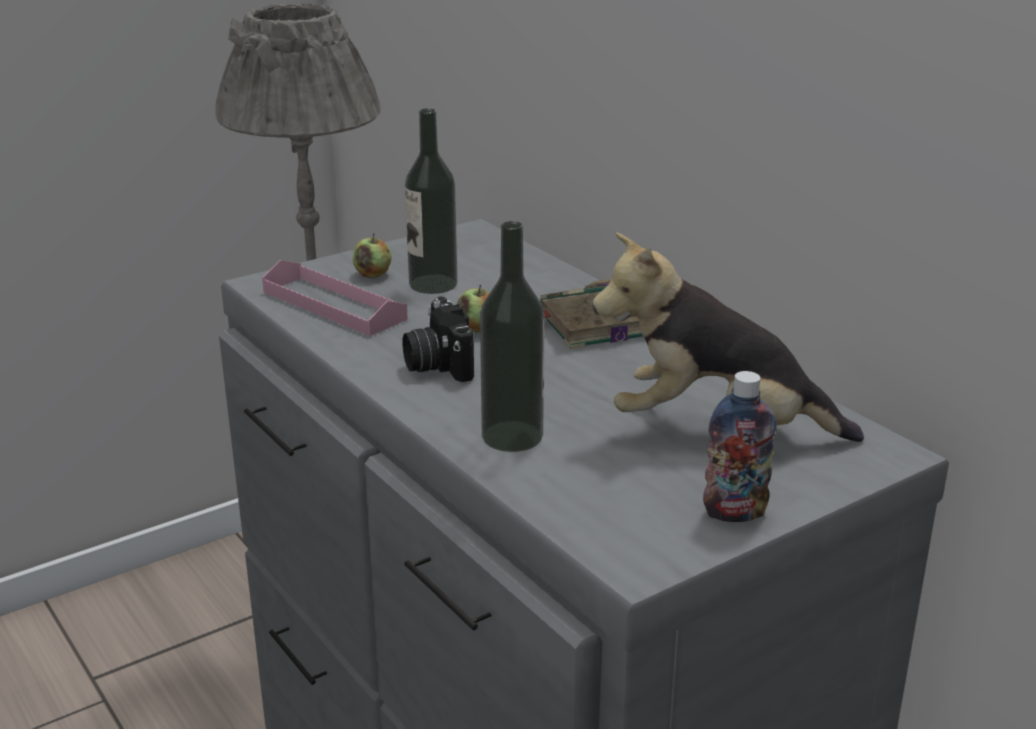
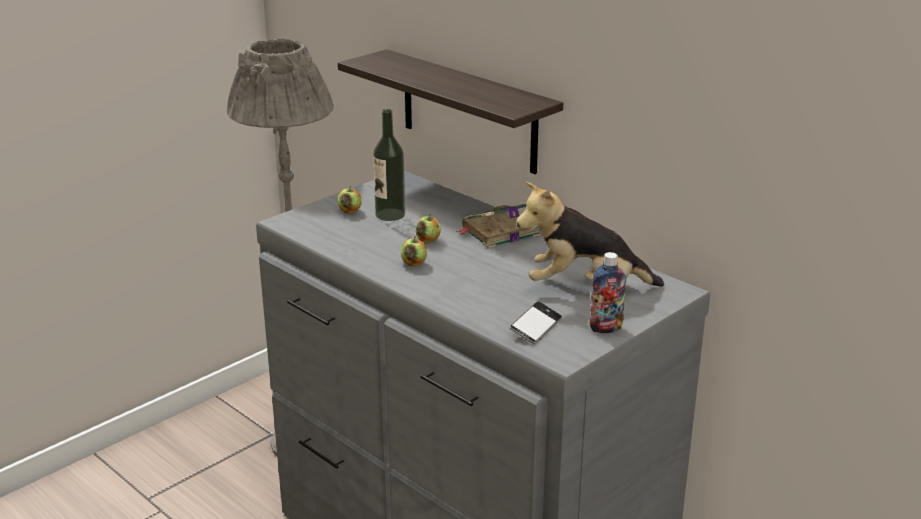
camera: 10 degrees left, 0 degrees up
pink tray [262,260,408,336] -> none
camera [403,296,474,382] -> apple [401,236,427,266]
bottle [480,221,545,452] -> none
none -> shelf [338,49,563,174]
none -> phone [510,301,562,344]

